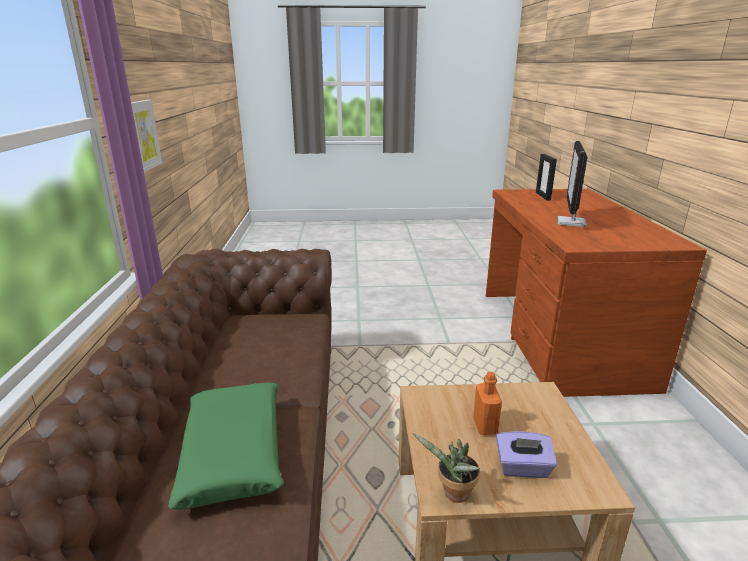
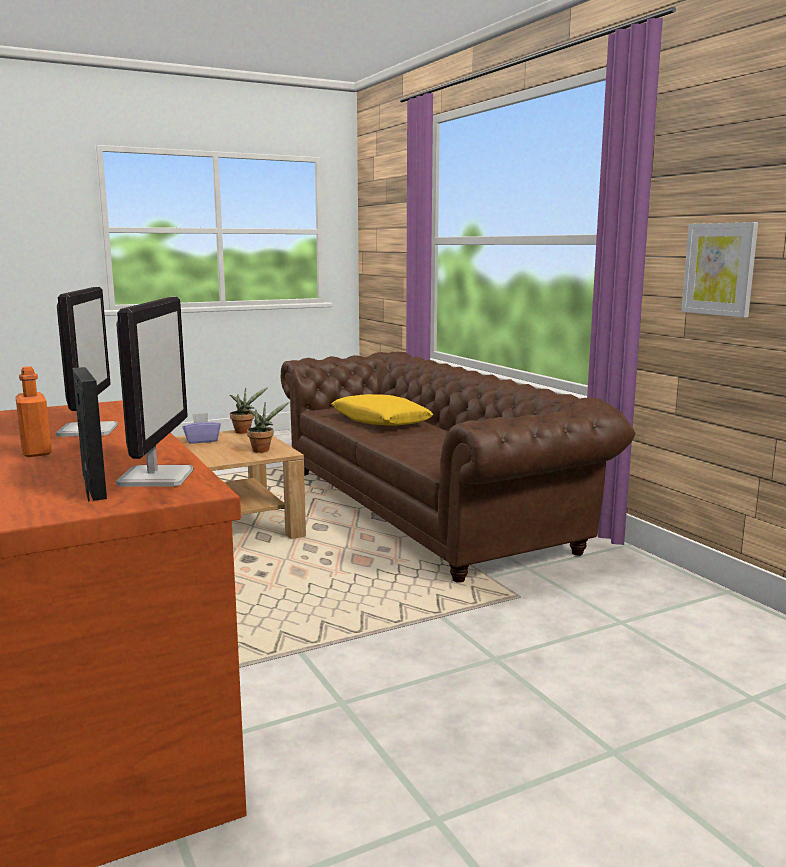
camera: 155 degrees right, 10 degrees down
green pillow [168,382,284,510] -> yellow pillow [332,394,433,426]
orange bottle [473,372,502,435] -> orange bottle moved to [16,366,52,457]
none -> monitor [116,297,193,487]
none -> potted plant [247,402,289,453]

